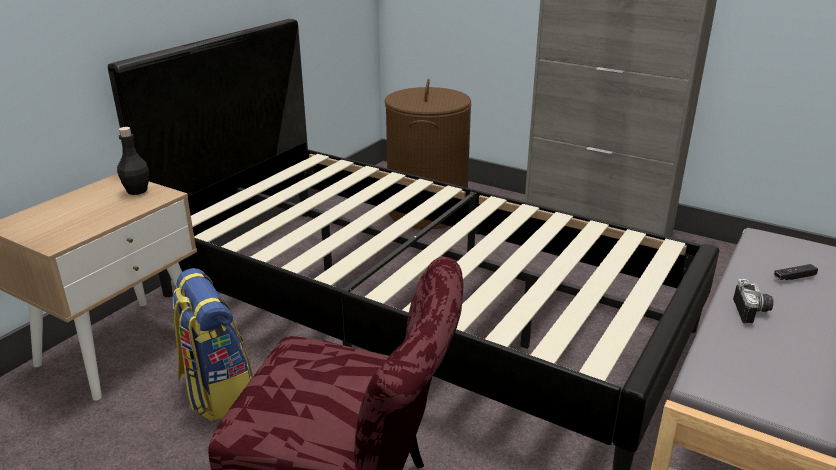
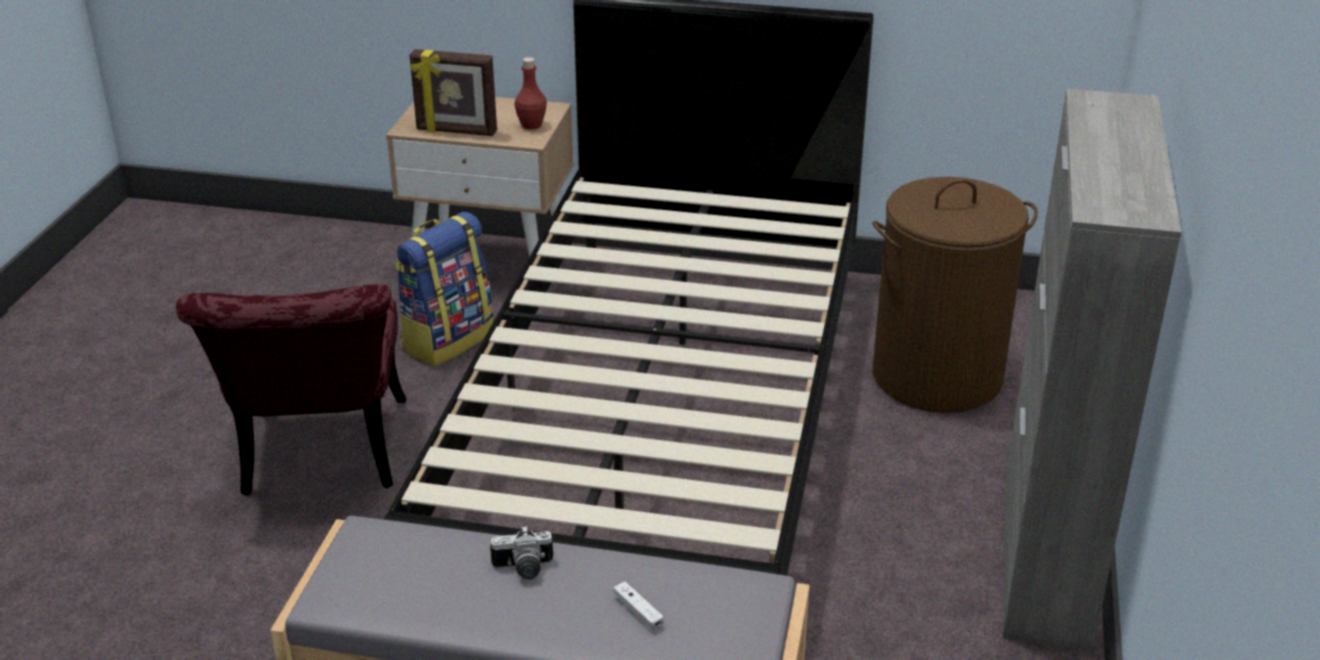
camera: 70 degrees right, 5 degrees up
black bottle [117,127,149,195] -> red bottle [515,57,547,130]
black game controller [774,264,818,280] -> white game controller [613,582,664,631]
none -> picture frame [410,49,497,136]

